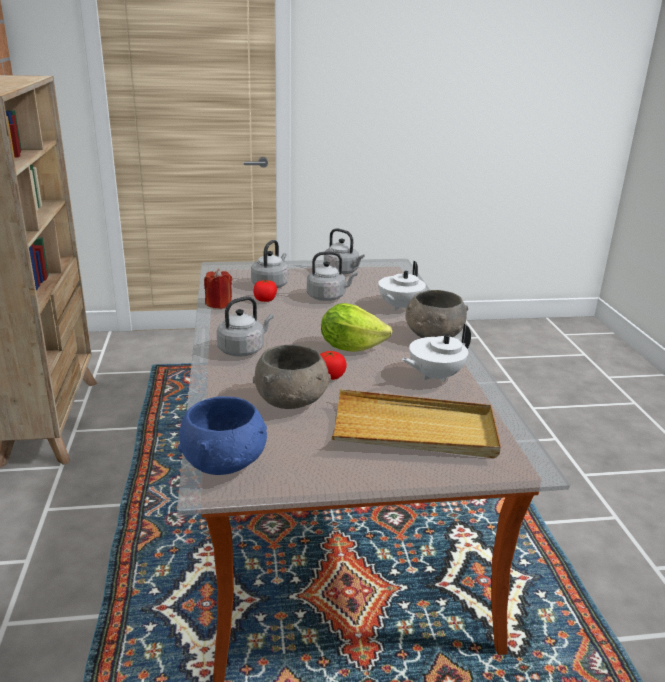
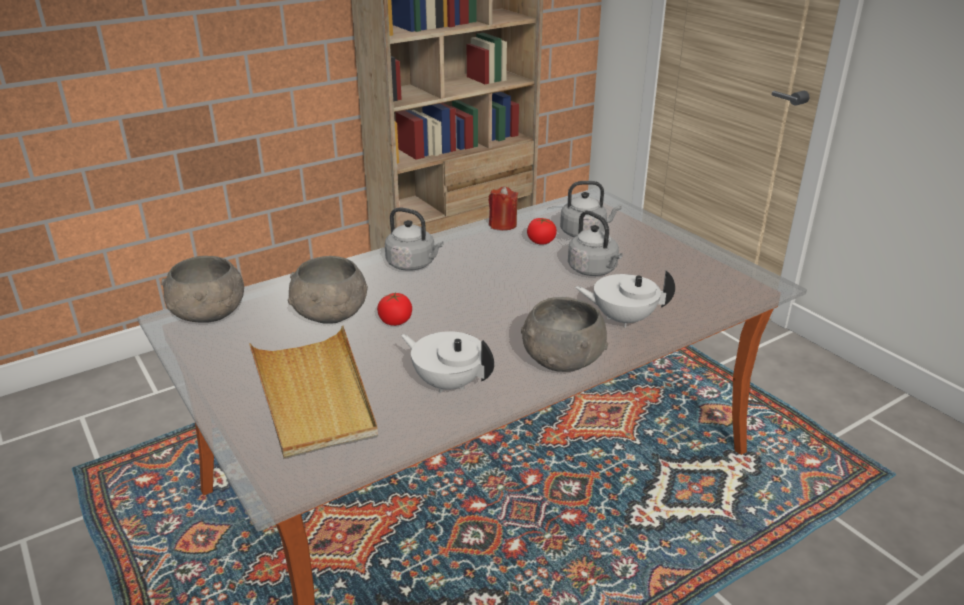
camera: 65 degrees right, 5 degrees up
blue bowl [178,396,267,475] -> grey bowl [161,256,244,323]
lettuce [321,303,393,352] -> none
grey kettle [324,228,365,274] -> none

